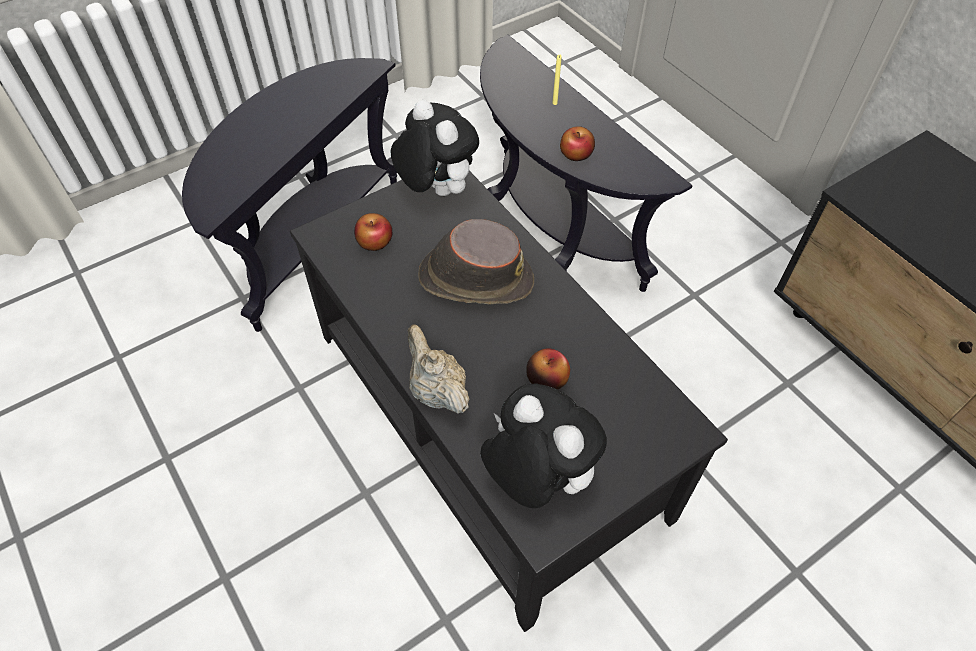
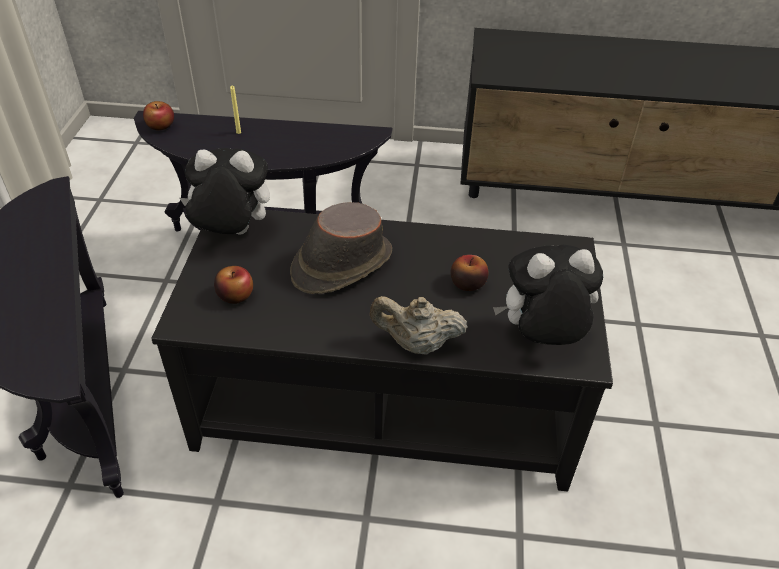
camera: 50 degrees left, 10 degrees down
apple [560,126,595,161] -> apple moved to [143,101,174,130]

